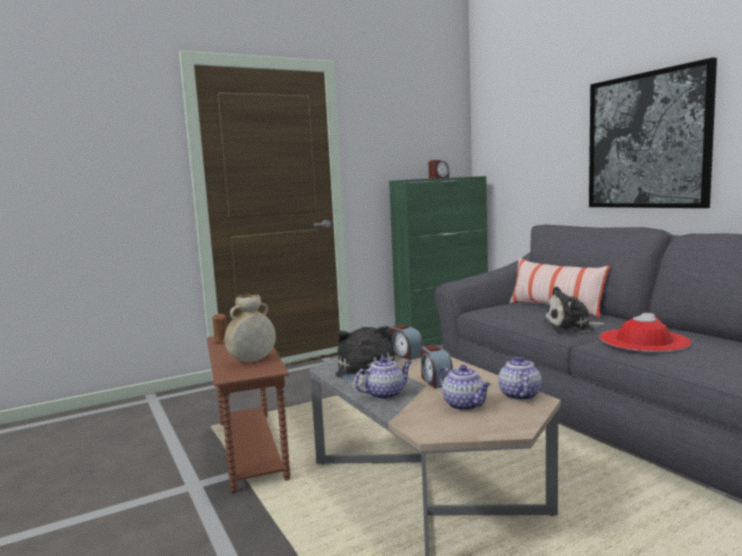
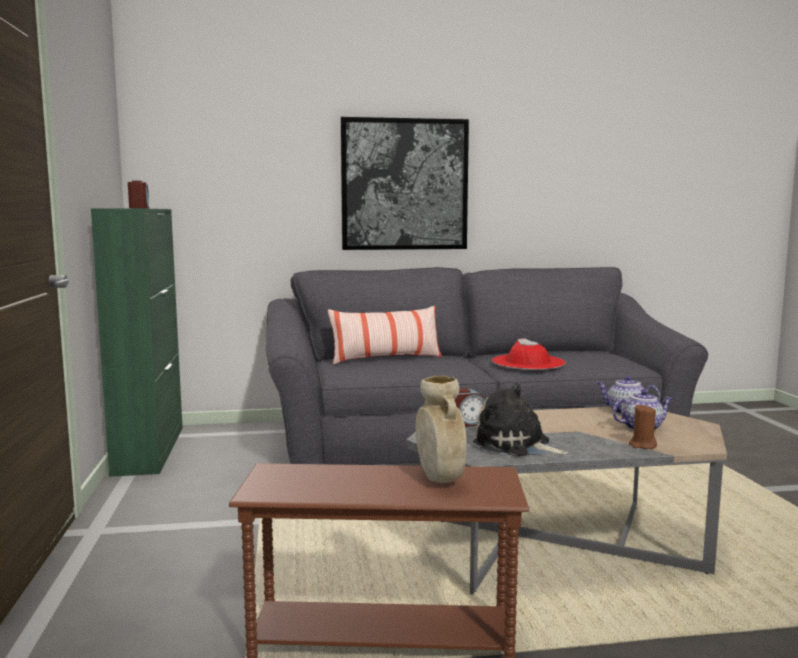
camera: 70 degrees left, 0 degrees up
brown candle [212,313,227,344] -> brown candle moved to [629,404,657,449]
teapot [354,357,412,400] -> none
alarm clock [421,345,453,389] -> none
plush toy [544,286,605,332] -> none

